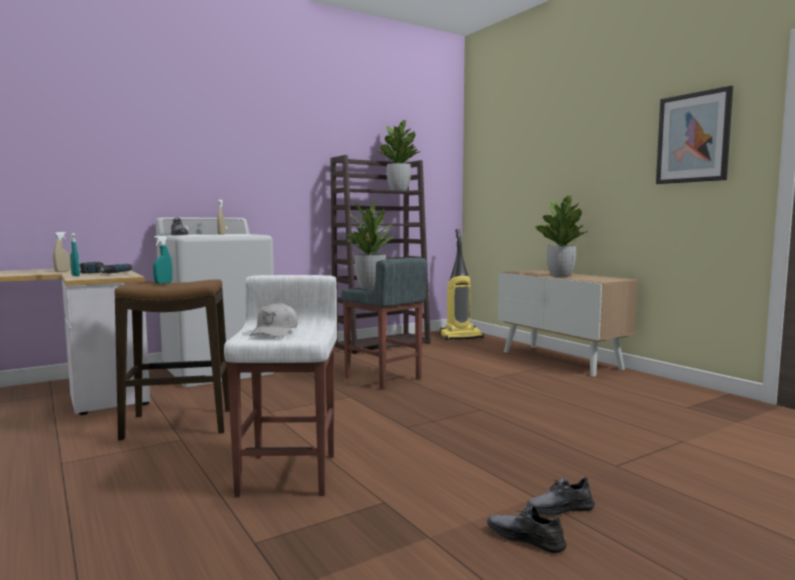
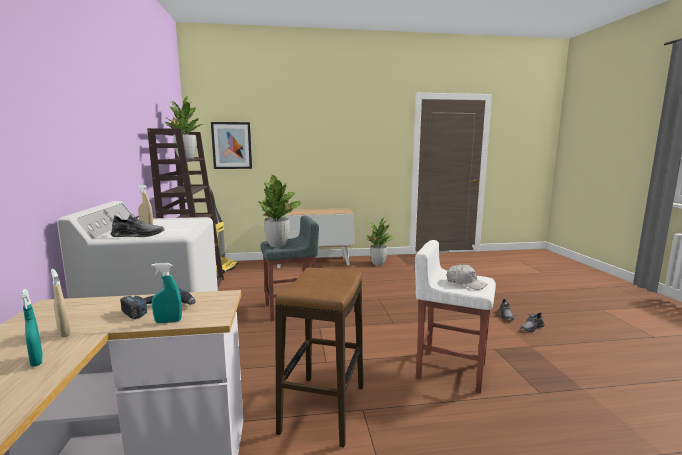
camera: 65 degrees left, 5 degrees up
turquoise spray bottle [153,236,172,284] -> turquoise spray bottle moved to [21,289,43,367]
potted plant [535,195,588,277] -> potted plant moved to [366,217,395,265]
picture [656,86,733,184] -> picture moved to [211,122,252,169]

